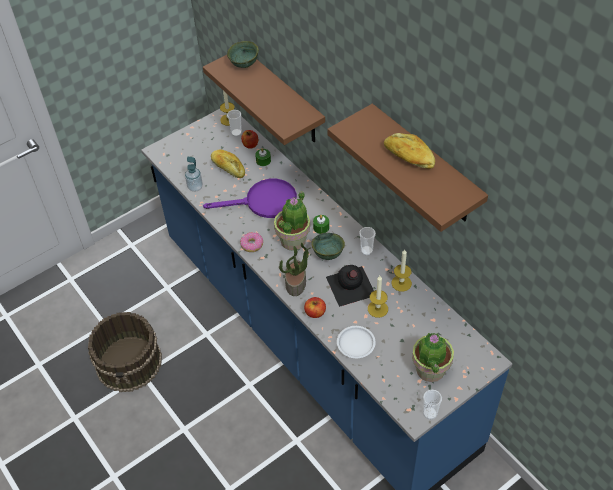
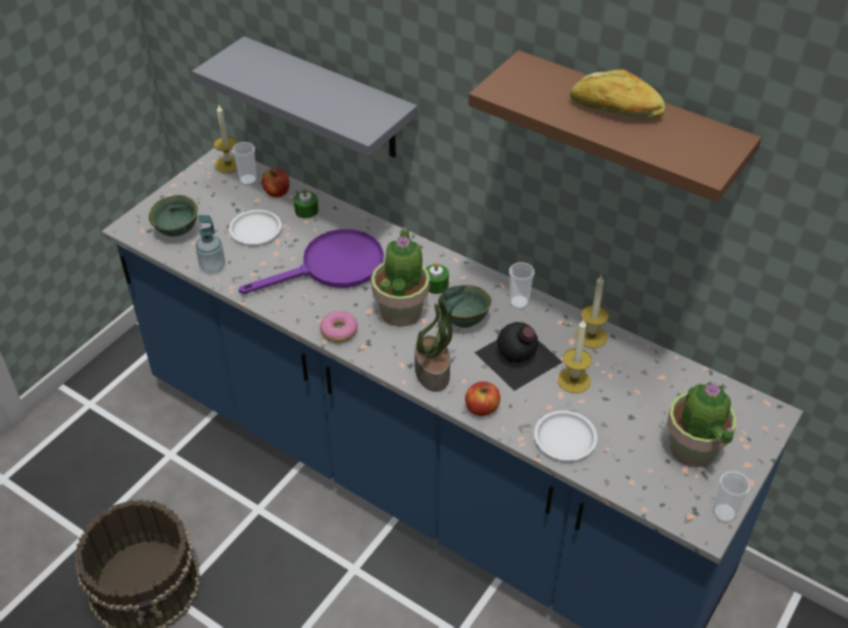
camera: 20 degrees left, 5 degrees down
brown shelf [203,55,325,145] -> grey shelf [192,36,417,158]
bread [211,149,245,178] -> white plate [229,210,282,244]
green bowl [227,41,259,68] -> green bowl moved to [149,195,198,236]

